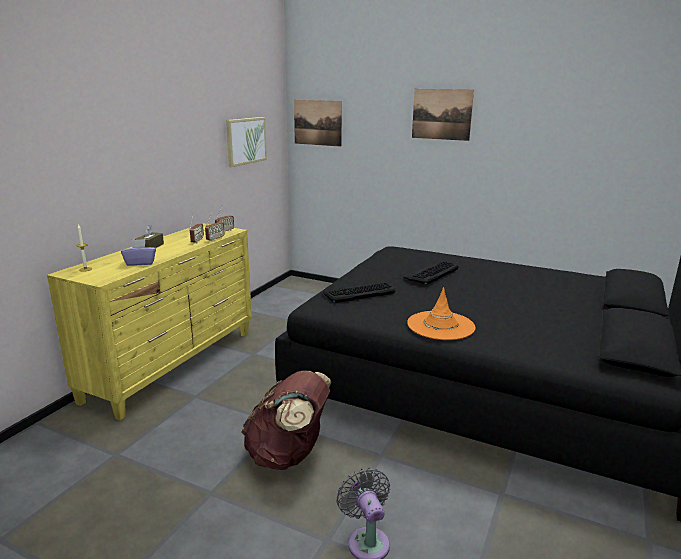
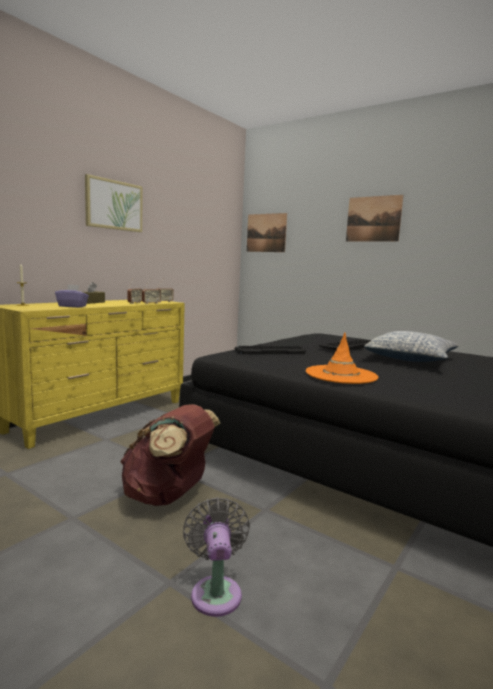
camera: 10 degrees right, 10 degrees down
picture [226,117,267,167] -> picture moved to [85,174,142,232]
none -> pillow [364,331,458,362]

